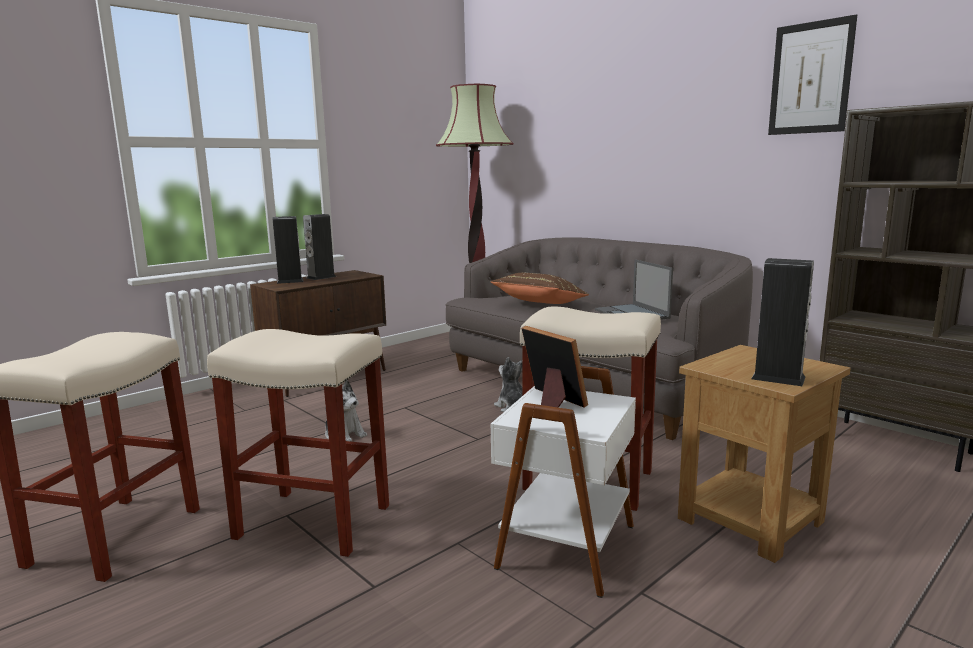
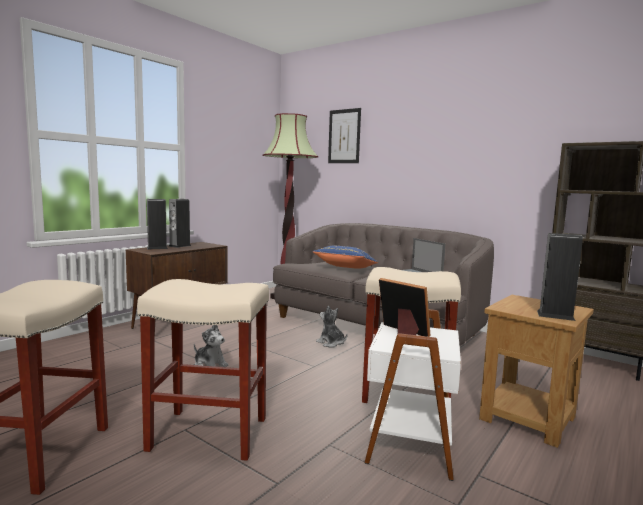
camera: 10 degrees left, 5 degrees down
brown pillow [491,273,589,304] -> blue pillow [312,246,378,269]
picture [768,14,857,135] -> picture moved to [328,108,361,163]

